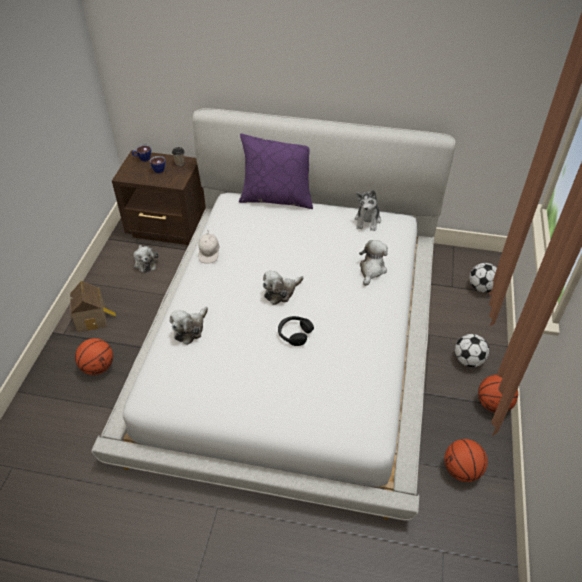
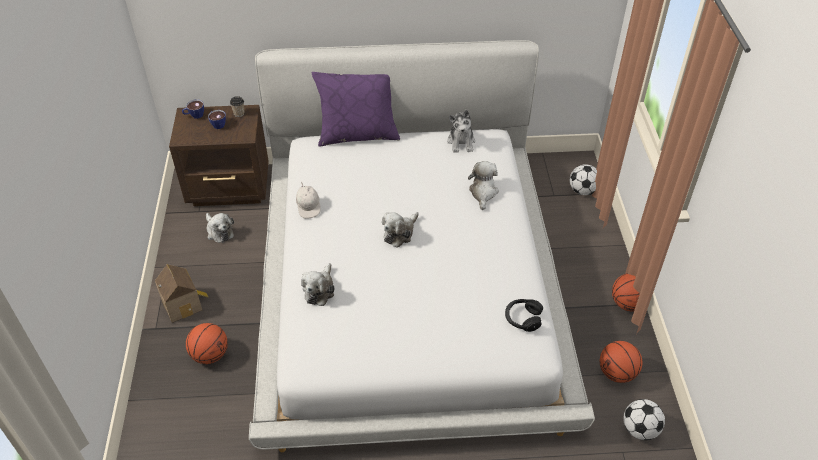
camera: 15 degrees left, 0 degrees up
black headphones [278,316,314,346] -> black headphones moved to [505,299,543,332]
football [455,334,489,367] -> football moved to [623,399,665,440]

